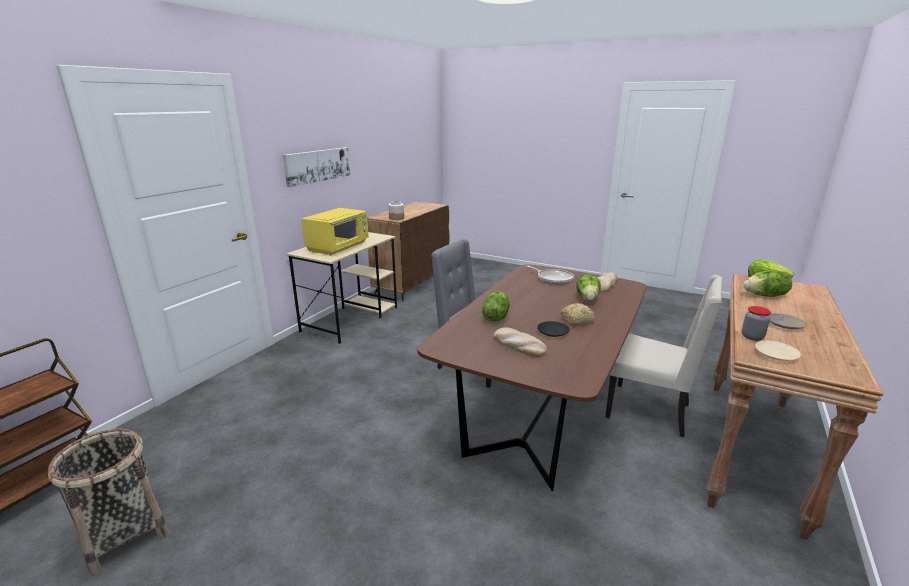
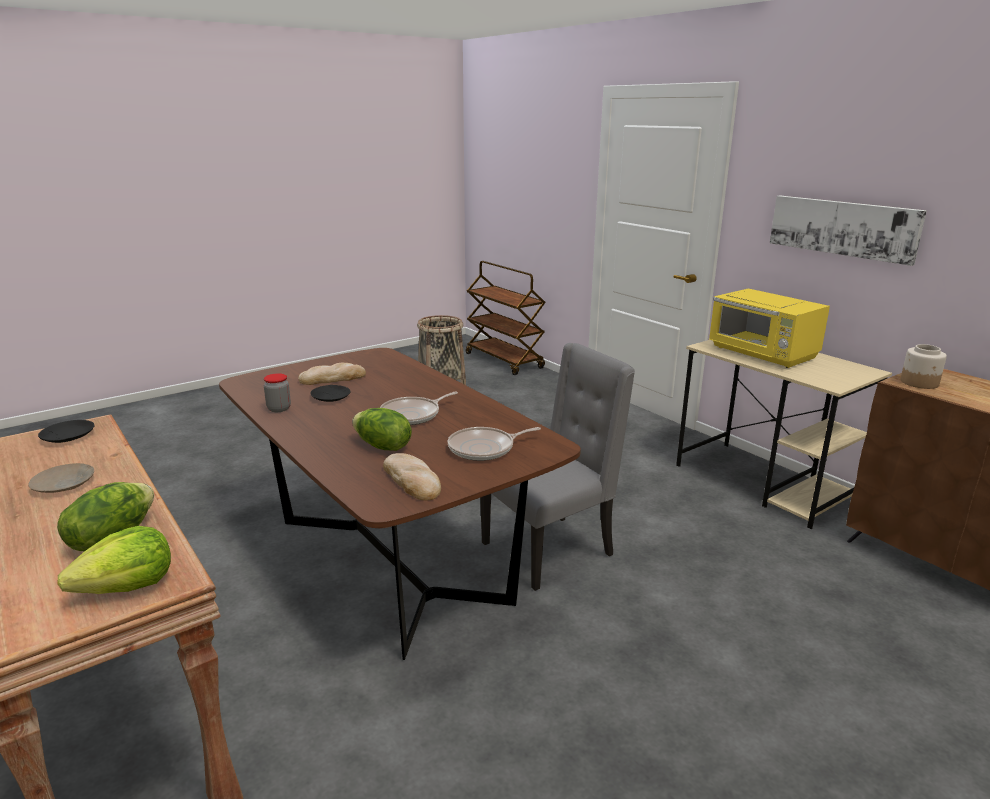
camera: 115 degrees right, 0 degrees up
lettuce [482,292,510,322] -> none
bread [561,303,595,325] -> none
beige chair [605,275,723,438] -> none
jar [742,306,771,341] -> jar moved to [264,373,291,412]
beige plate [755,341,801,361] -> black plate [38,420,95,443]
none -> frying pan [380,392,458,425]

